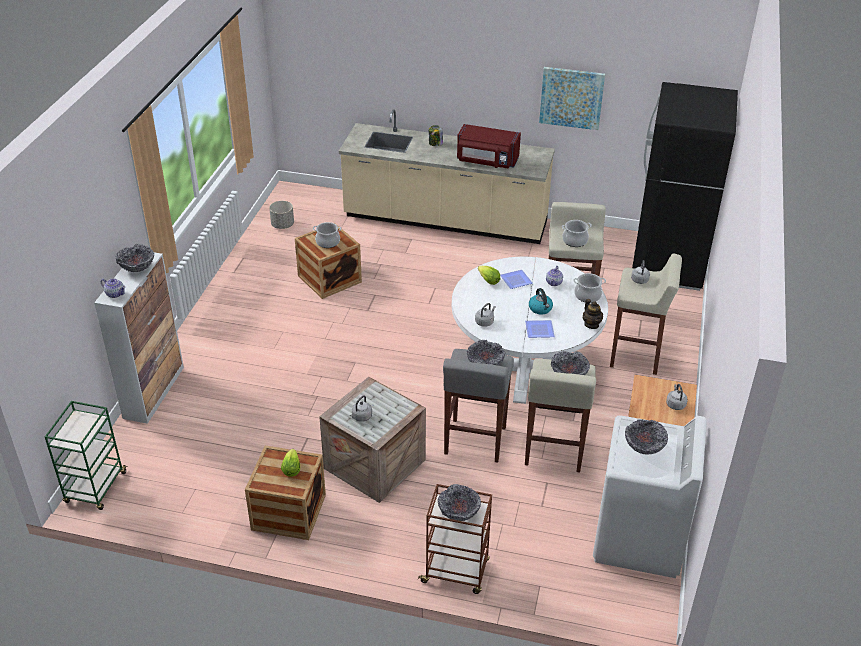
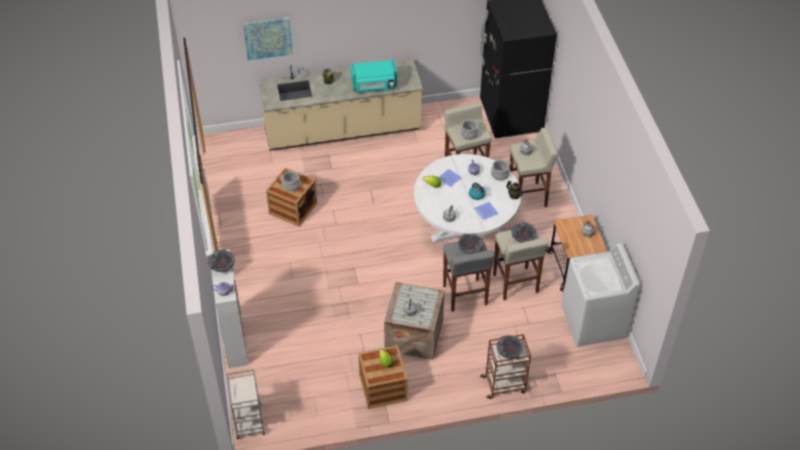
camera: 25 degrees left, 10 degrees up
green cart [45,401,128,510] -> grey cart [227,369,266,440]
grey planter [269,201,294,229] -> none
red microwave [457,124,521,169] -> turquoise microwave [351,60,397,93]
picture [539,67,605,130] -> picture moved to [243,17,293,60]
bowl [625,419,668,455] -> none

